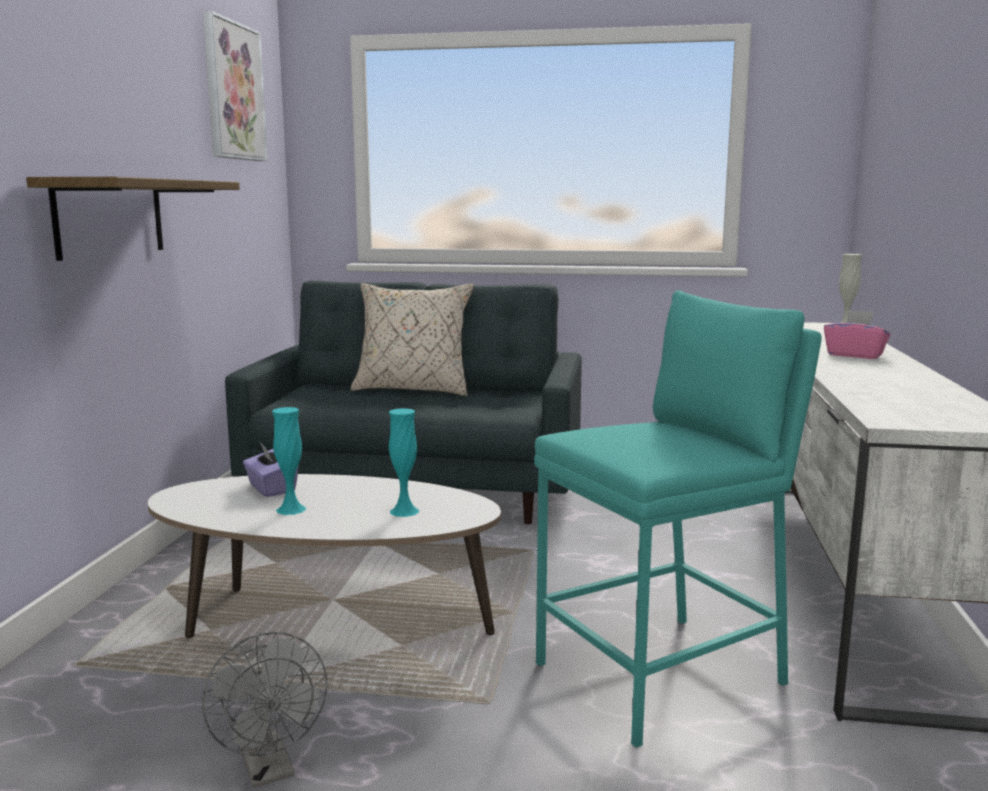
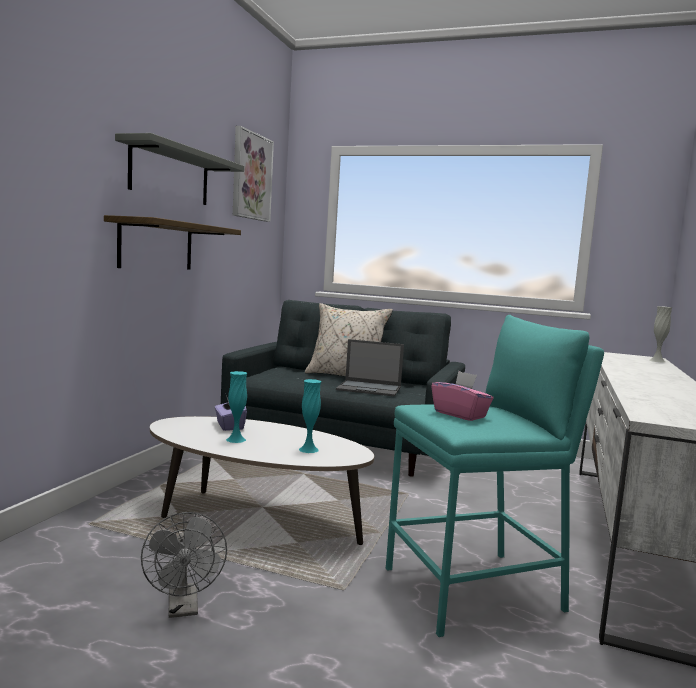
camera: 10 degrees right, 5 degrees down
pink tissue box [824,310,891,359] -> pink tissue box moved to [431,371,494,421]
none -> grey shelf [115,133,244,205]
none -> laptop [336,339,404,397]

